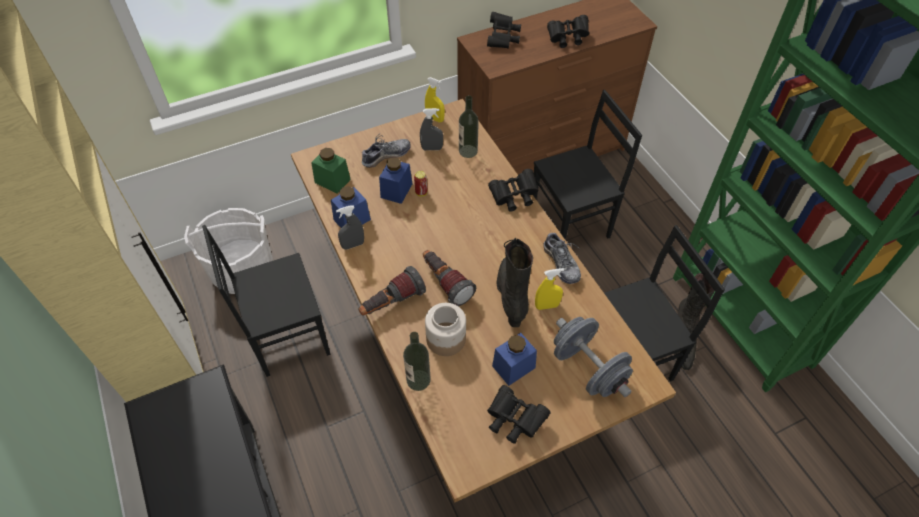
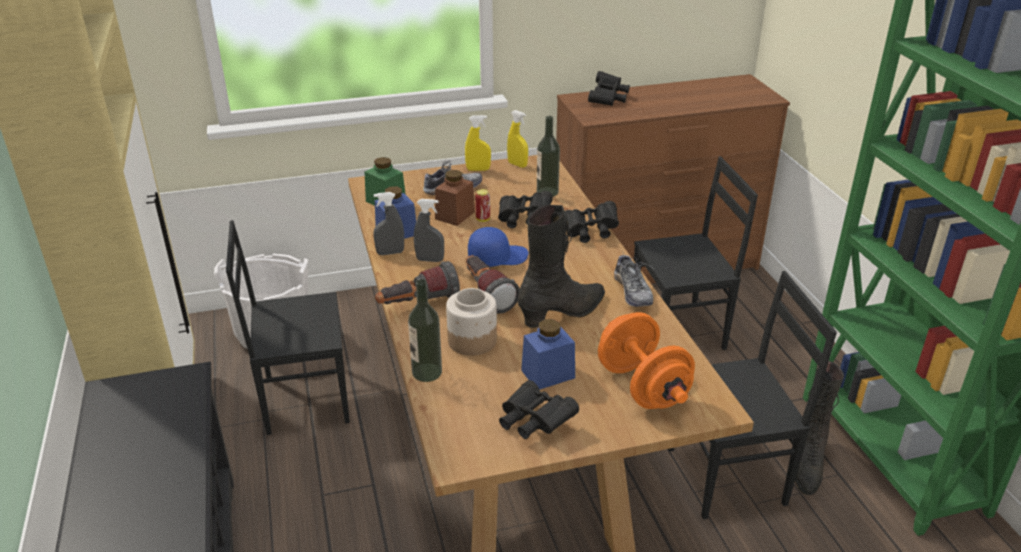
camera: 10 degrees right, 20 degrees down
blue jar [379,158,412,204] -> brown jar [435,170,475,226]
grey spray bottle [420,108,443,150] -> grey spray bottle moved to [414,199,444,262]
black boot [497,237,533,327] -> black boot turned 45 degrees clockwise [518,205,605,328]
yellow spray bottle [535,268,564,310] -> yellow spray bottle moved to [465,115,491,171]
black binoculars [547,15,589,48] -> black binoculars moved to [498,191,553,228]
grey dumbbell [554,317,633,397] -> orange dumbbell [598,312,695,409]
none -> blue cap [468,227,529,267]

